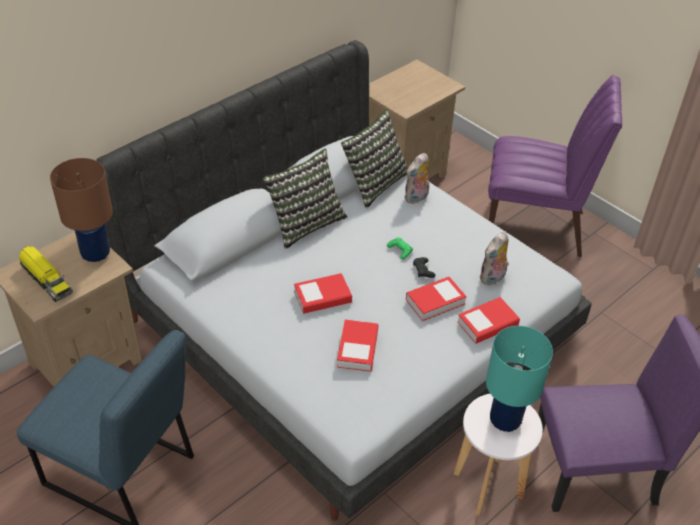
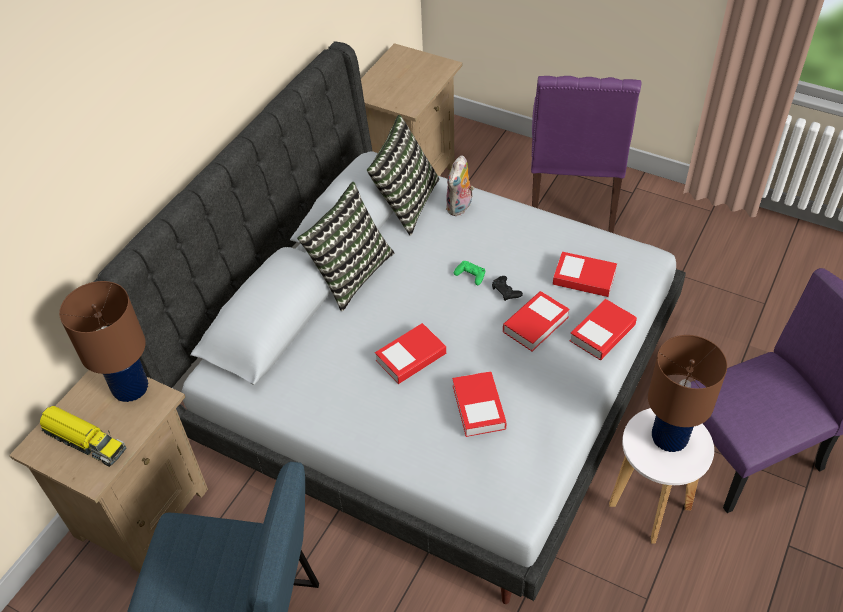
camera: 15 degrees left, 5 degrees up
plush toy [479,232,509,285] -> book [553,252,617,297]
turquoise table lamp [486,326,553,432] -> brown table lamp [648,335,727,452]
purple chair [488,75,622,257] -> purple chair turned 105 degrees clockwise [531,76,641,233]

